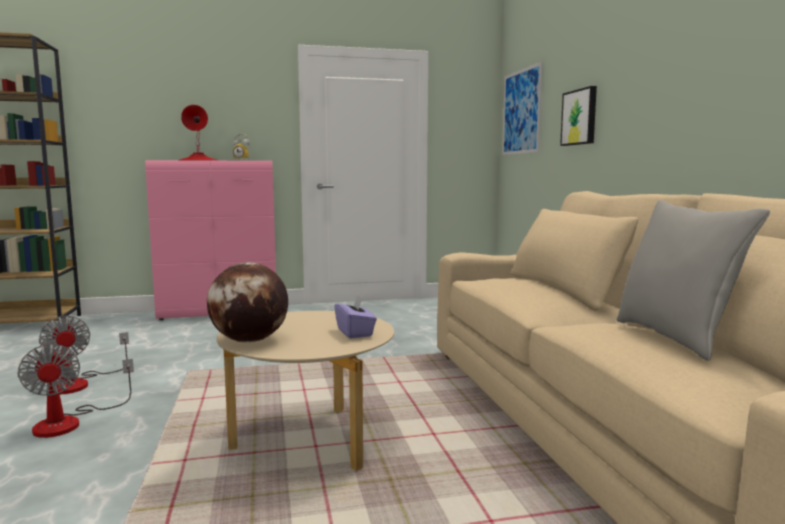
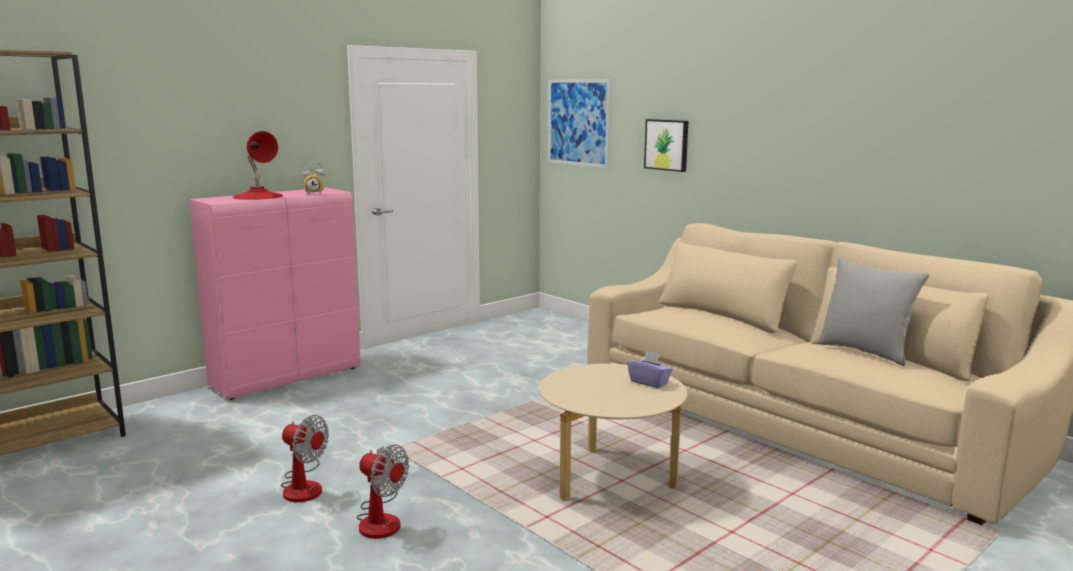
camera: 30 degrees left, 5 degrees up
globe [207,262,288,343] -> none

